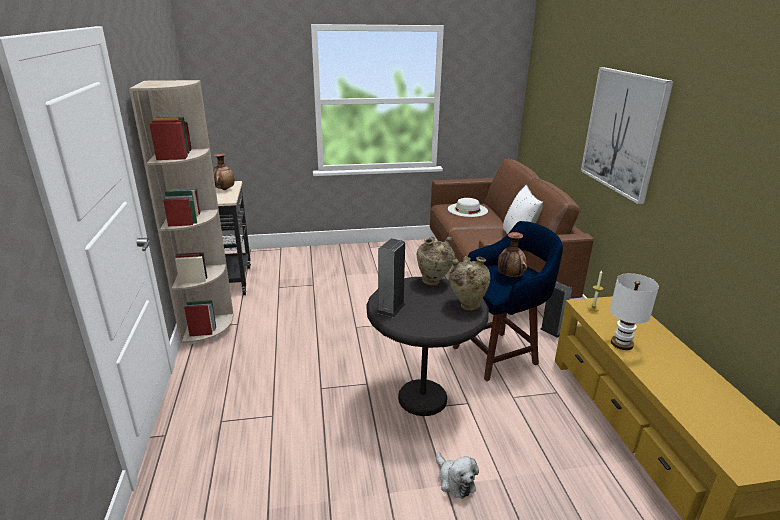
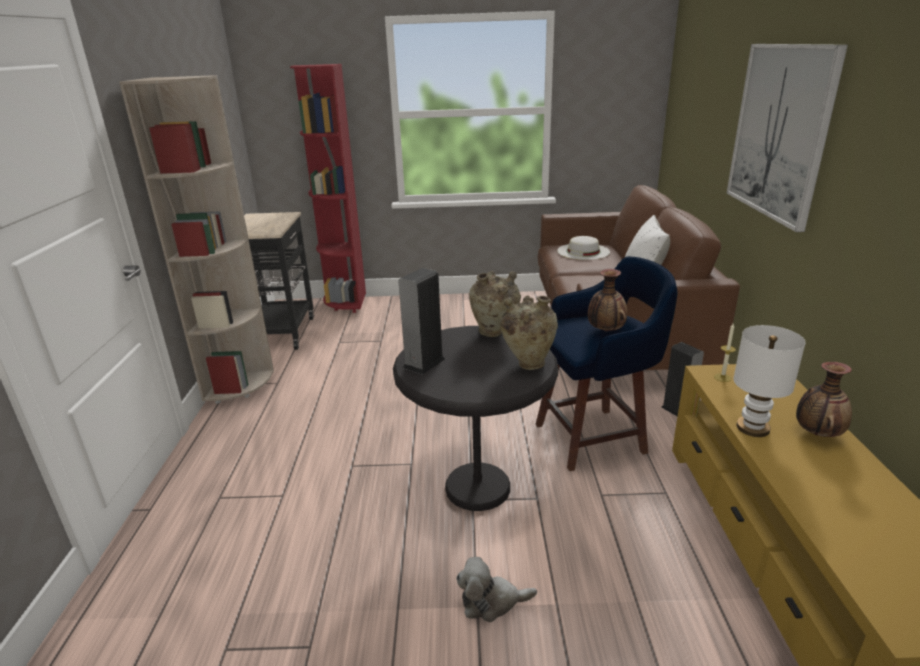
camera: 10 degrees right, 0 degrees up
vase [213,153,235,190] -> vase moved to [796,362,852,437]
plush toy [436,452,479,499] -> plush toy turned 105 degrees clockwise [456,557,537,622]
none -> red bookcase [290,64,366,313]

